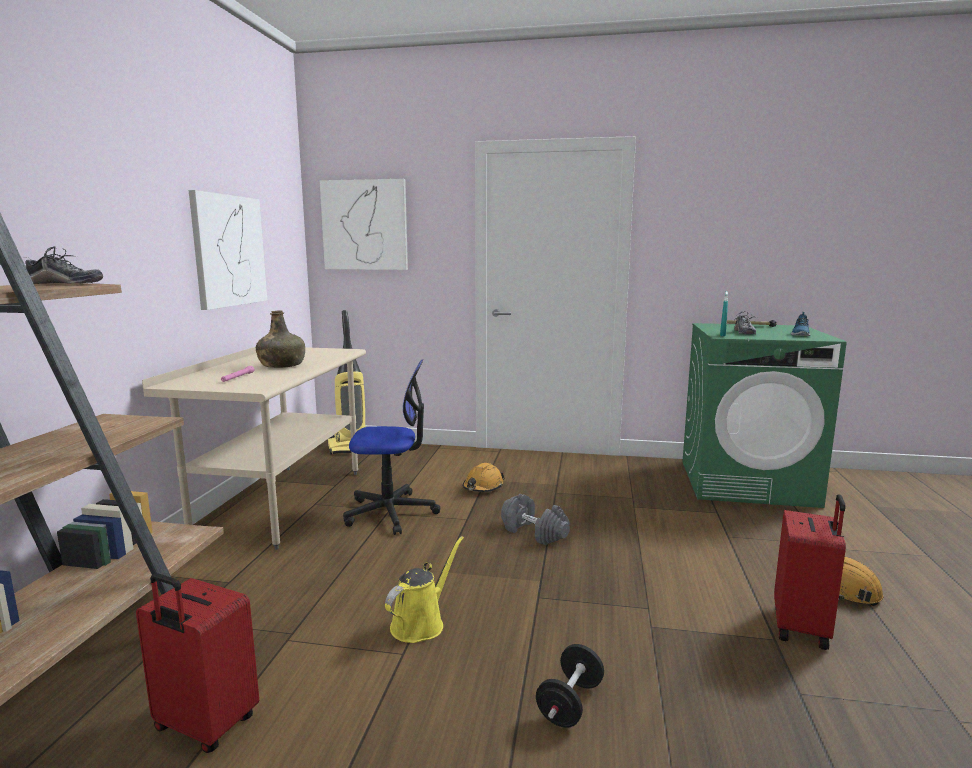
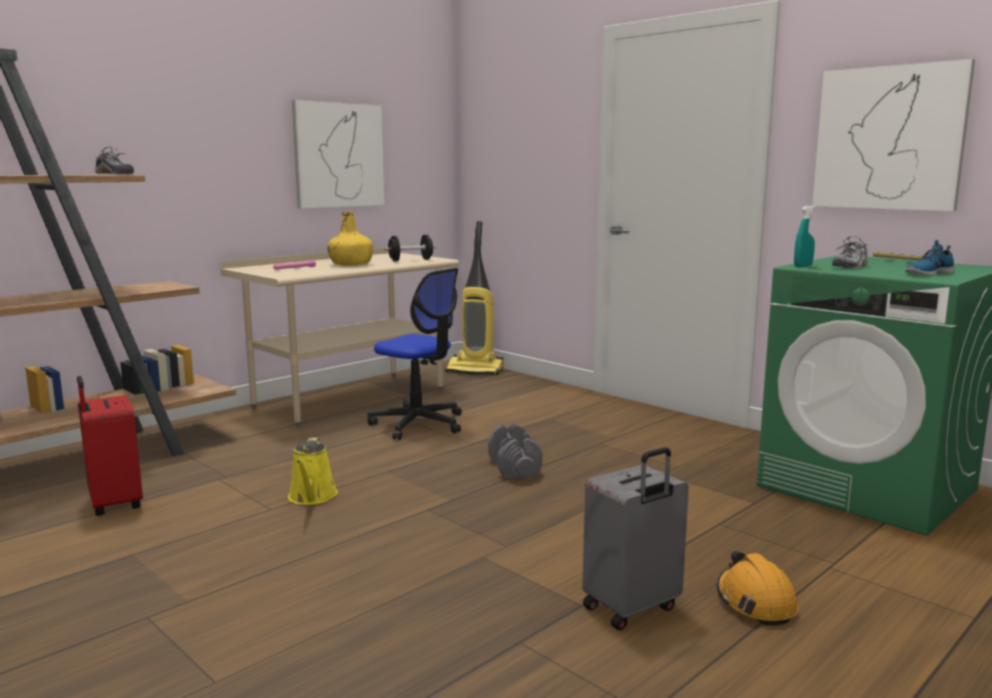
camera: 35 degrees right, 0 degrees up
green bottle [256,310,305,368] -> yellow bottle [327,211,373,266]
picture [320,179,408,270] -> picture moved to [812,59,975,211]
yellow watering can [385,536,464,643] -> yellow watering can turned 105 degrees clockwise [288,437,338,505]
orange hard hat [462,463,505,492] -> none
black dumbbell [536,644,604,728] -> black dumbbell moved to [385,235,436,261]
red suitcase [774,494,846,650] -> grey suitcase [582,447,689,630]

